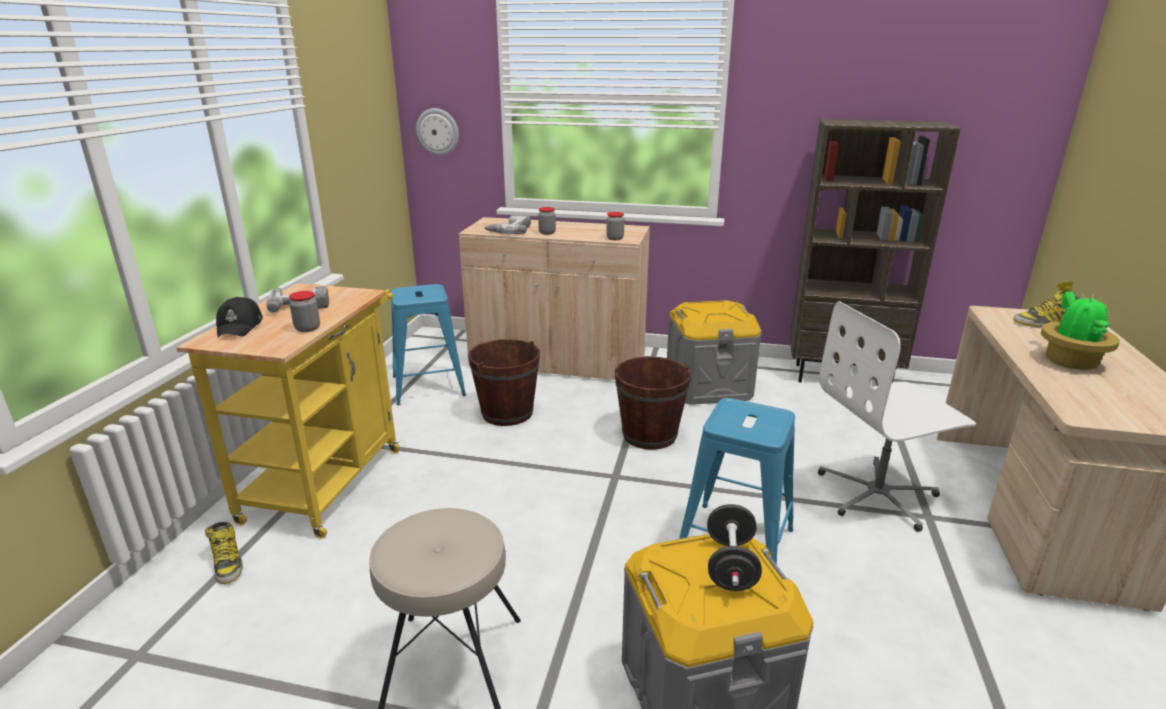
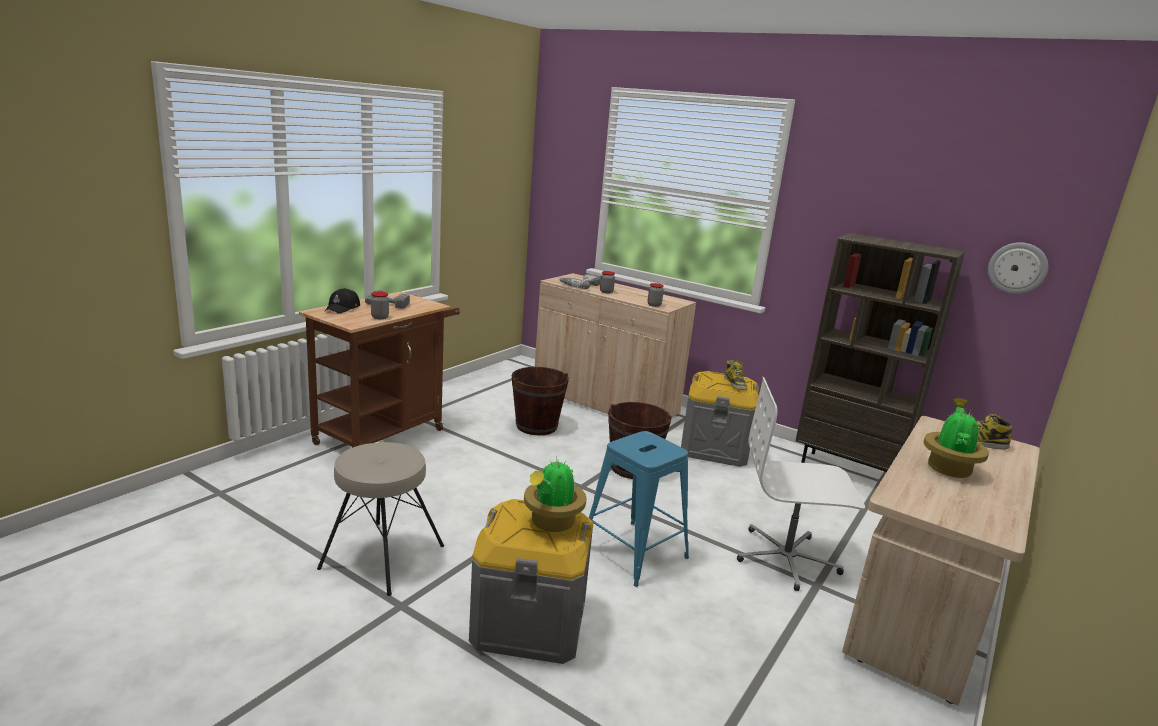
camera: 20 degrees right, 5 degrees down
yellow cart [176,283,400,539] -> brown cart [299,291,460,448]
boot [205,522,243,584] -> boot moved to [724,360,747,390]
blue stool [391,284,466,405] -> none
wall clock [416,108,459,156] -> wall clock moved to [988,242,1049,294]
black dumbbell [707,504,762,591] -> potted plant [524,458,586,532]

